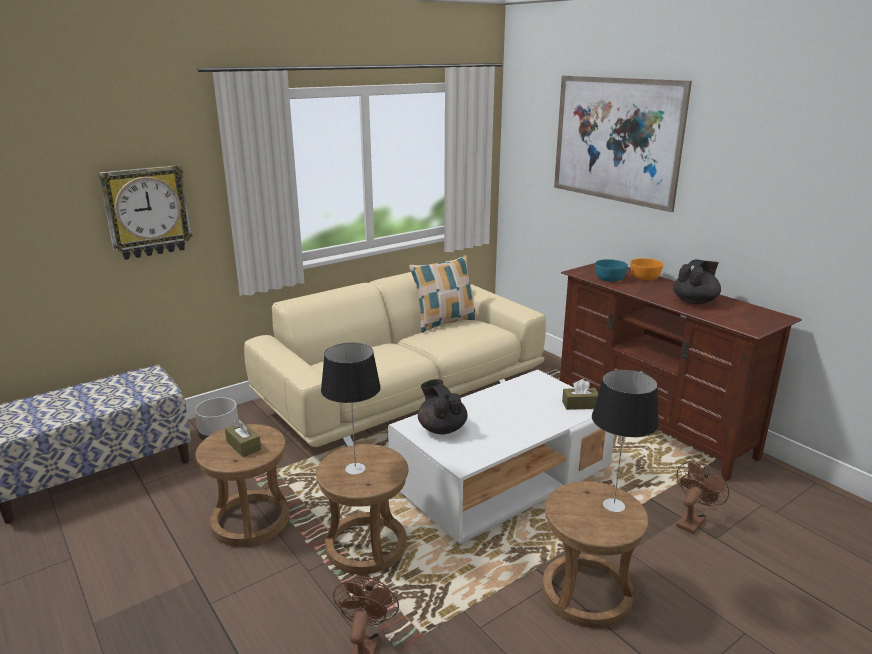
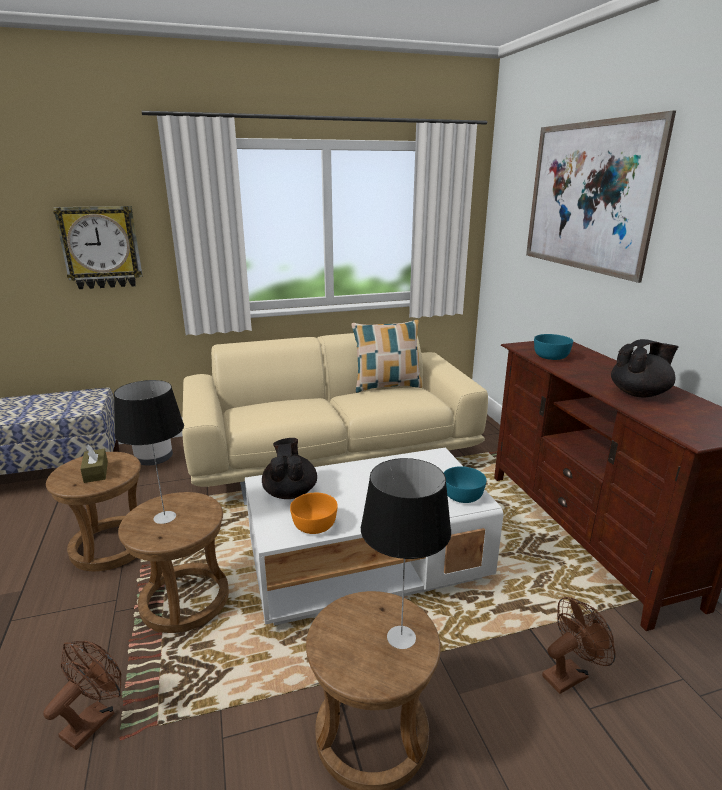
camera: 20 degrees right, 0 degrees up
brown tissue box [562,379,598,410] -> turquoise bowl [444,466,487,503]
orange bowl [631,258,663,280] -> orange bowl moved to [290,493,338,534]

